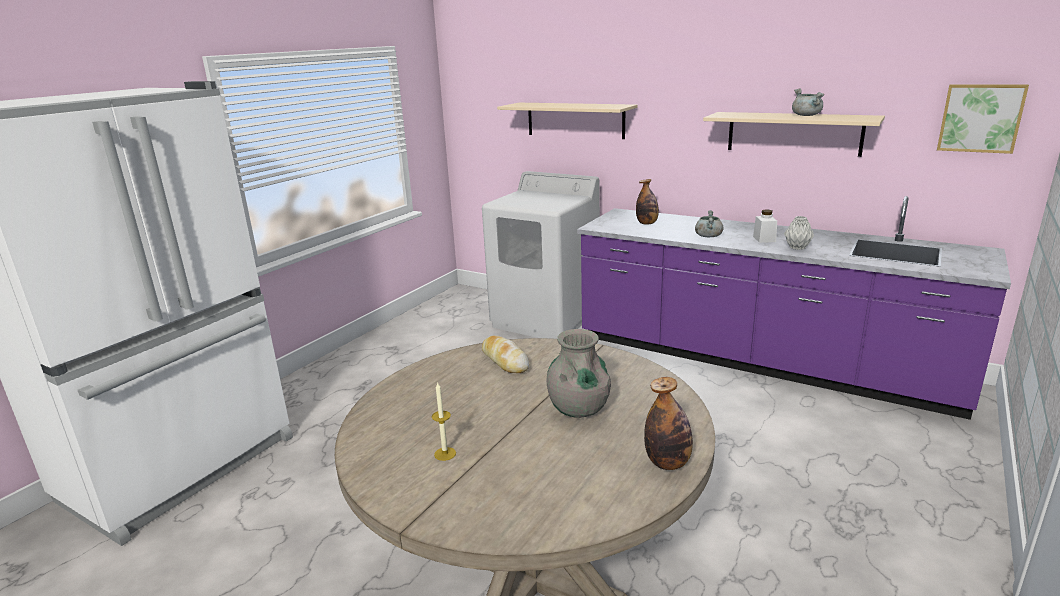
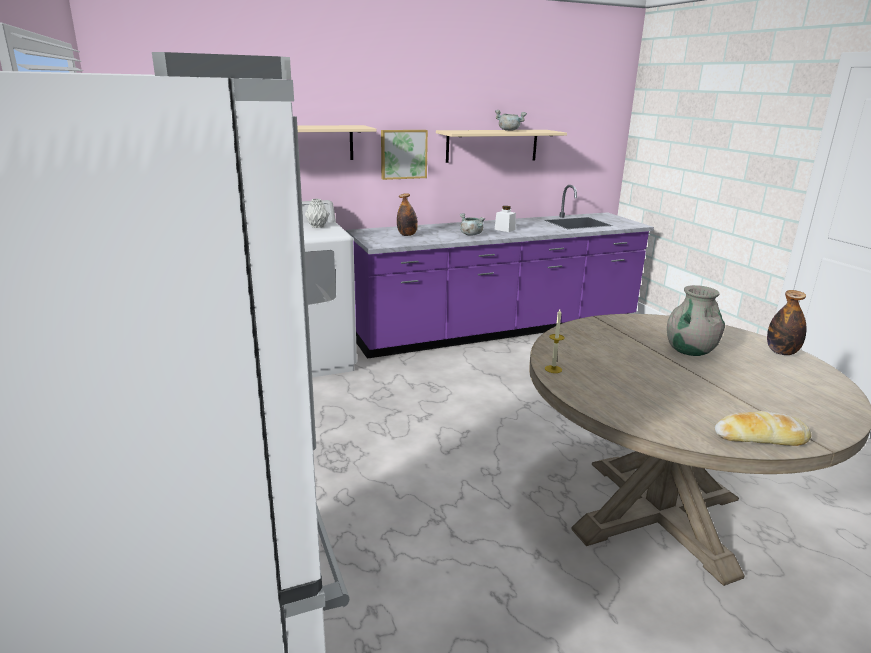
camera: 55 degrees left, 0 degrees up
candle [432,382,456,461] -> candle moved to [545,310,565,373]
bread [482,335,529,373] -> bread moved to [714,411,811,446]
grey vase [784,216,814,250] -> grey vase moved to [305,199,329,228]
picture [937,84,1029,154] -> picture moved to [381,130,428,180]

